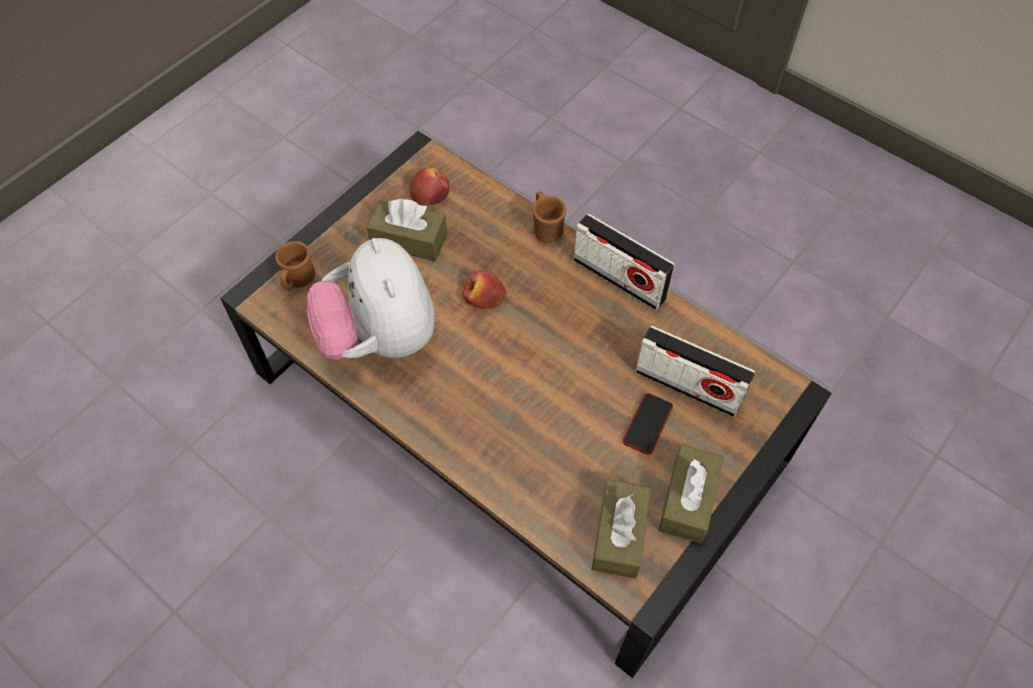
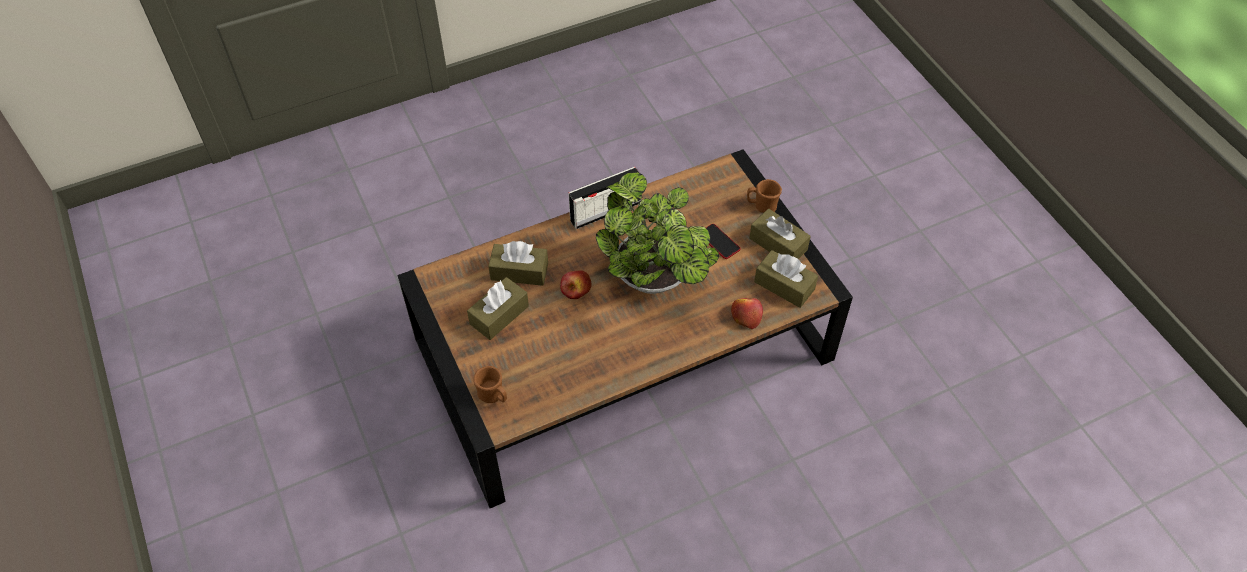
camera: 65 degrees left, 5 degrees down
plush toy [307,238,435,360] -> none
apple [409,168,450,205] -> apple moved to [731,298,763,329]
brown mug [532,191,567,243] -> brown mug moved to [747,179,782,213]
radio [635,325,755,417] -> none
none -> brown tissue box [488,241,548,286]
none -> potted plant [596,172,719,294]

